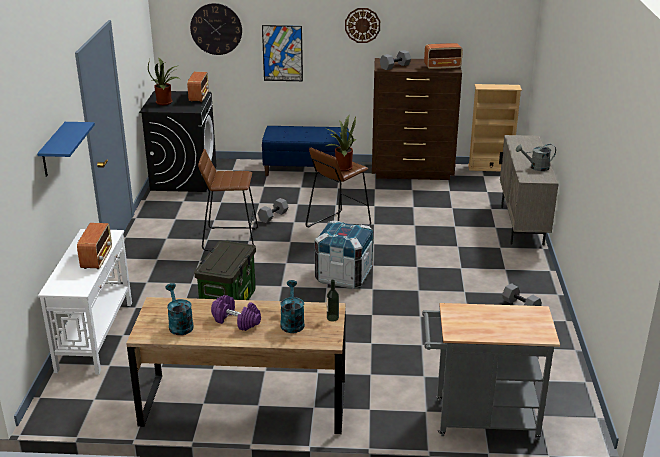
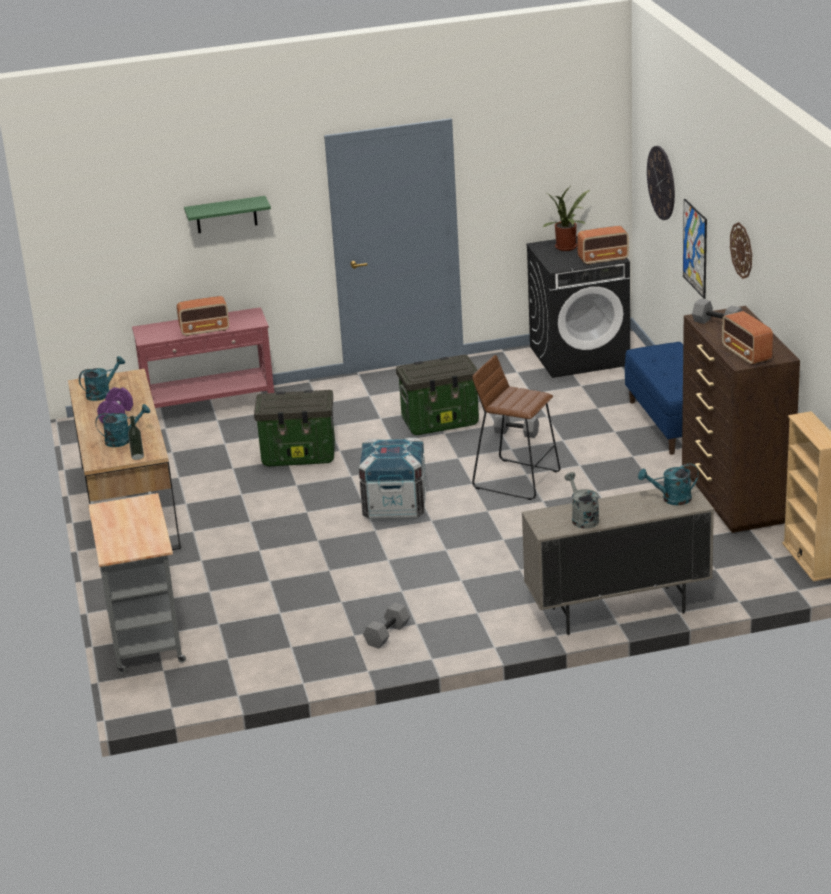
camera: 75 degrees right, 0 degrees up
blue shelf [37,122,95,177] -> green shelf [184,196,271,233]
white console table [38,229,132,375] -> red console table [132,307,274,408]
brown stool [198,149,258,251] -> storage box [396,355,479,435]
potted plant [326,115,356,171] -> none
none -> turquoise watering can [638,463,699,505]

